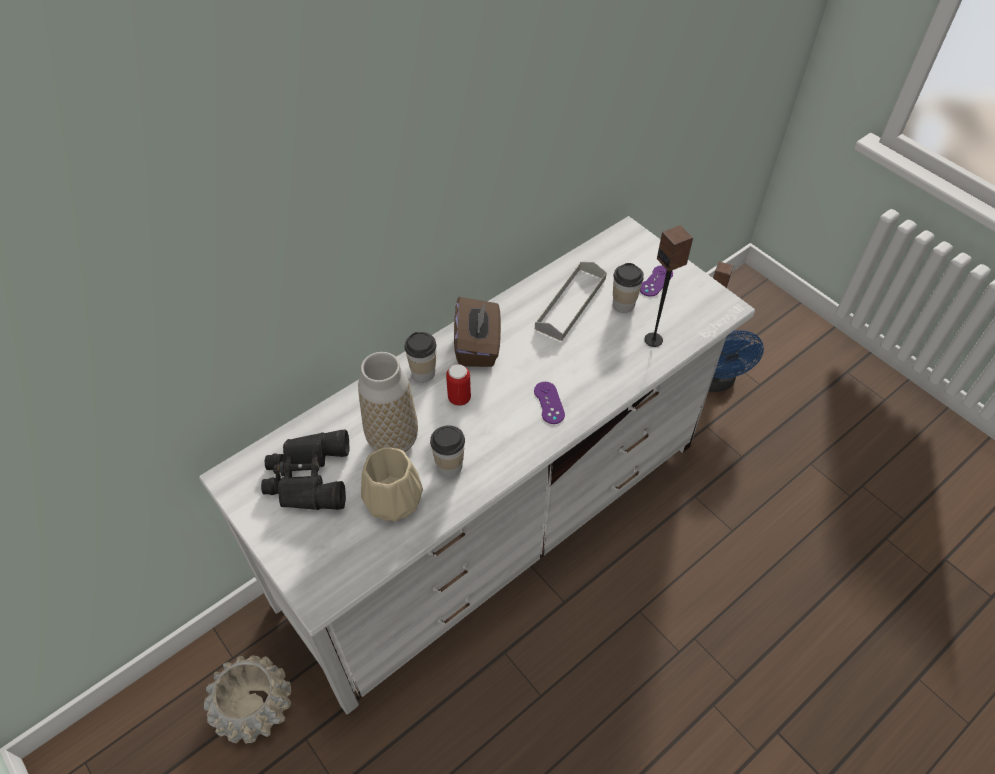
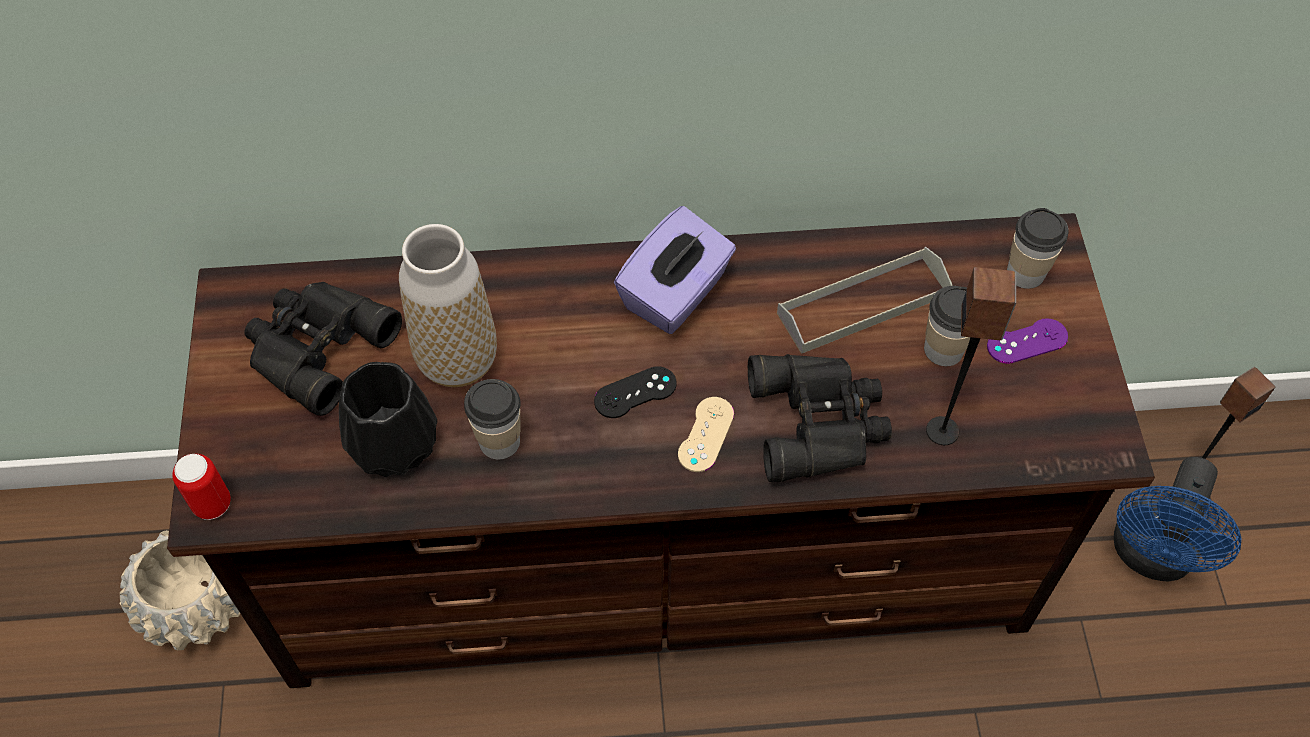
camera: 35 degrees right, 5 degrees up
white dresser [199,216,755,714] -> brown dresser [167,213,1155,688]
beige vase [361,447,423,522] -> black vase [339,362,437,477]
cup [404,332,436,382] -> cup moved to [1007,208,1069,289]
can [446,364,471,406] -> can moved to [172,454,231,520]
brown tissue box [454,297,501,367] -> purple tissue box [614,206,736,334]
purple game controller [534,382,565,424] -> beige game controller [678,397,734,472]
none -> black game controller [594,366,677,418]
none -> black binoculars [748,354,892,482]

